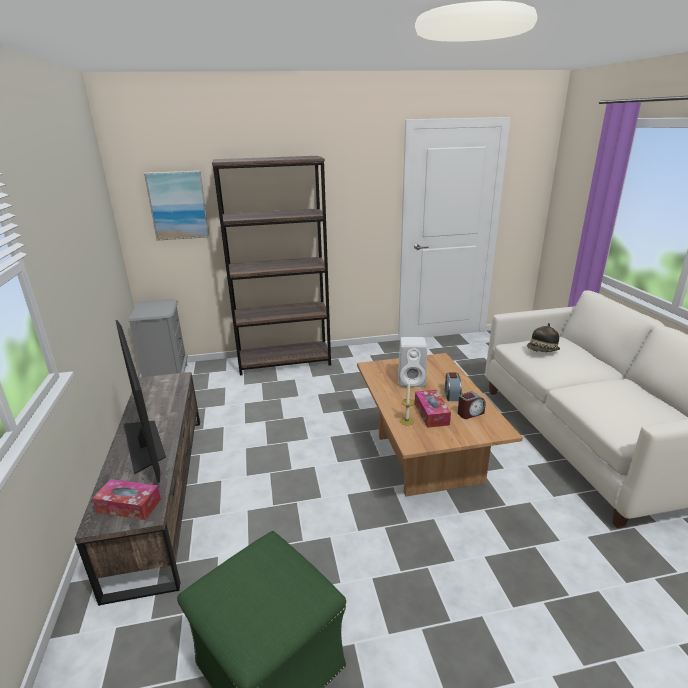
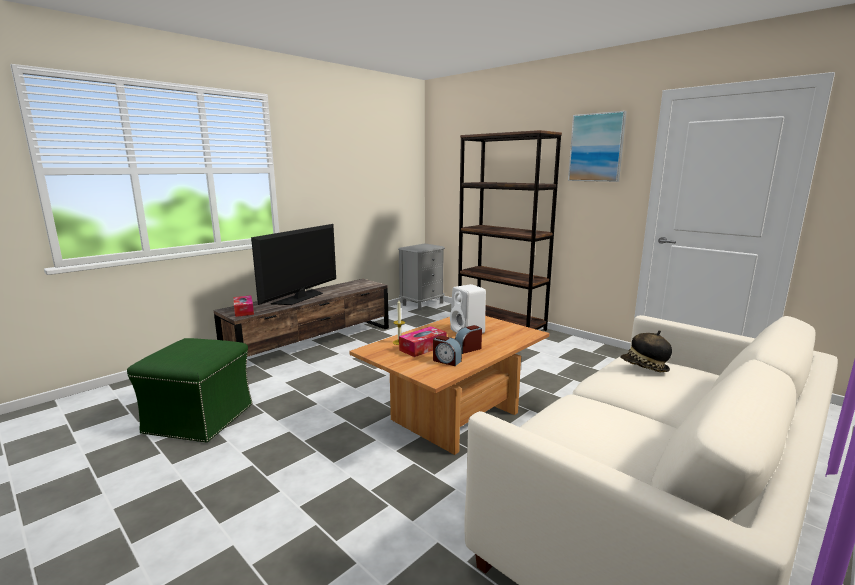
camera: 55 degrees right, 10 degrees down
picture [144,171,210,241] -> picture moved to [568,111,627,182]

